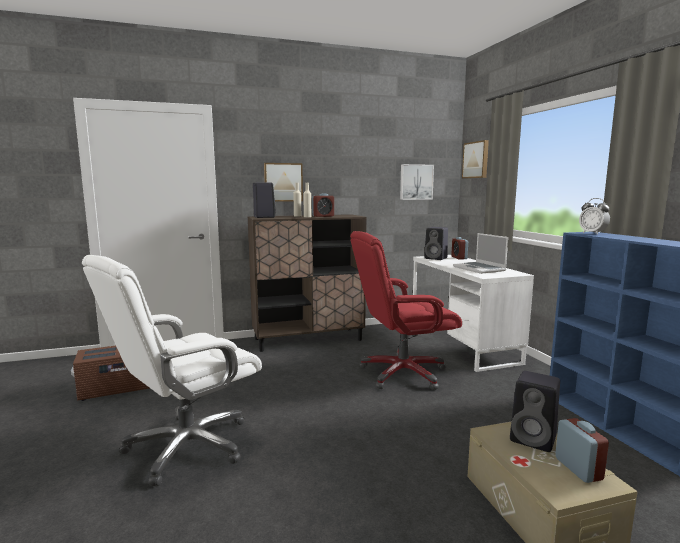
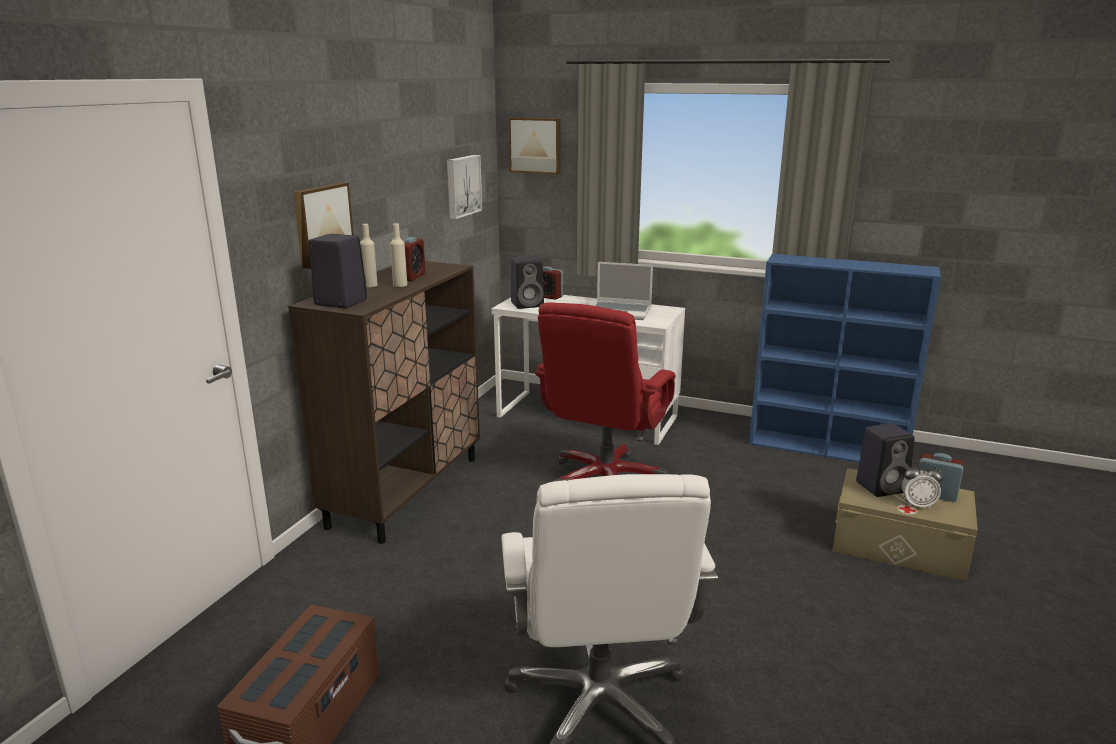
camera: 50 degrees left, 10 degrees up
alarm clock [579,198,610,234] -> alarm clock moved to [902,463,943,509]

